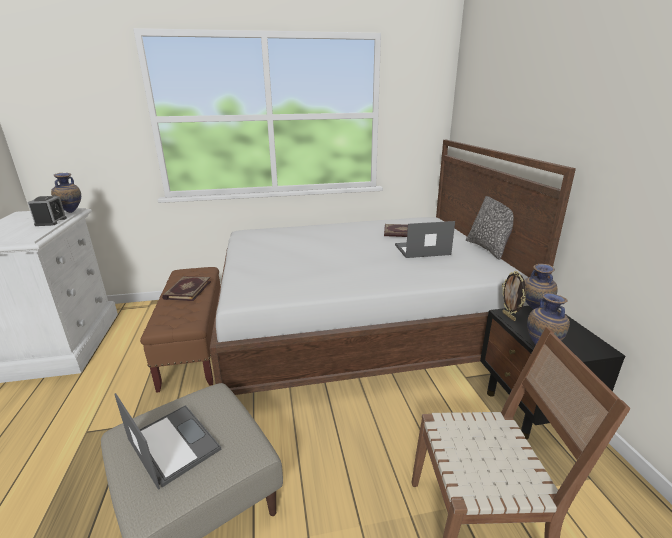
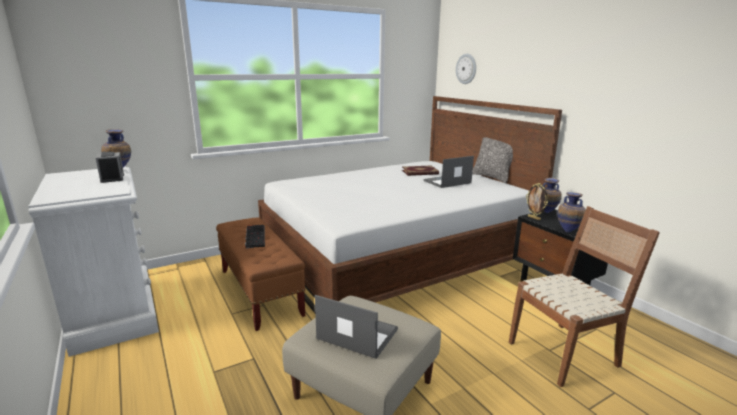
camera: 20 degrees left, 5 degrees down
book [162,276,211,301] -> keyboard [245,225,265,248]
none -> wall clock [456,54,476,84]

